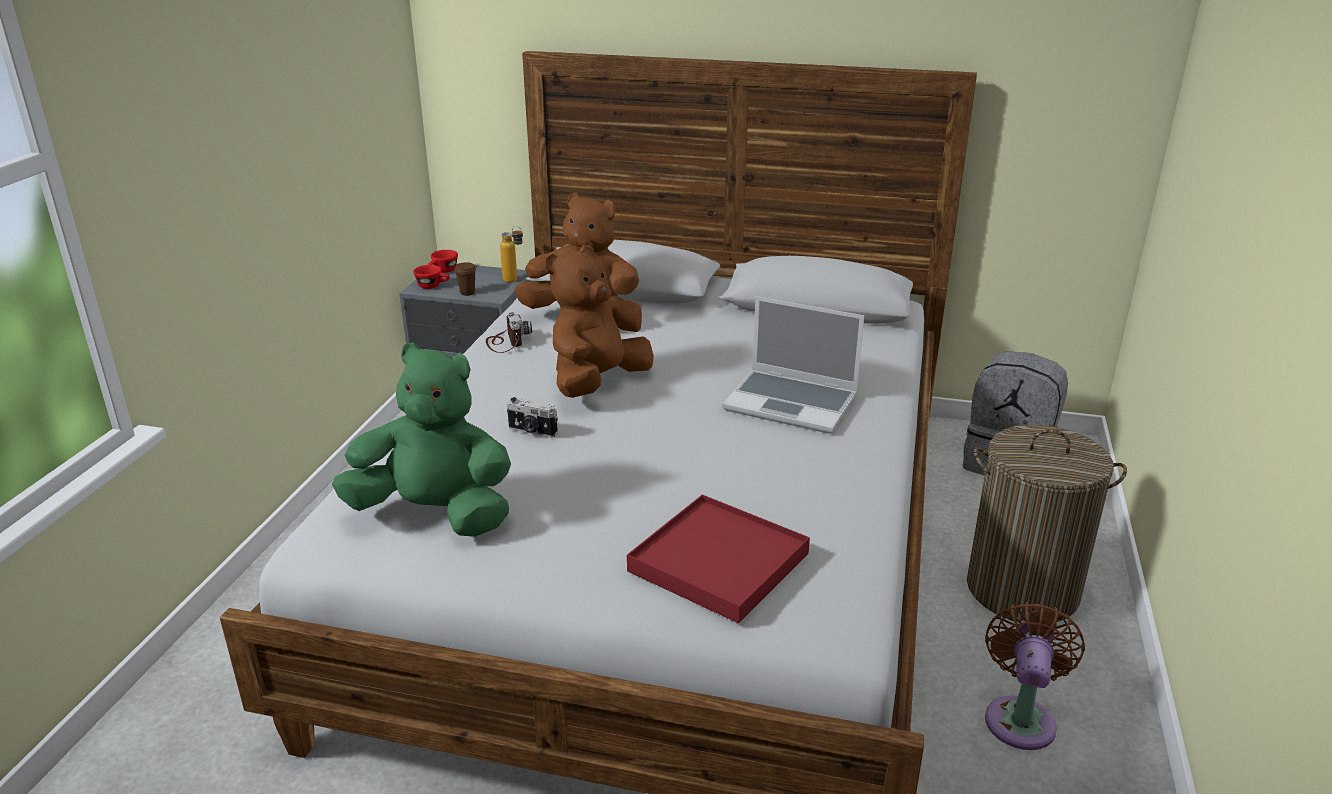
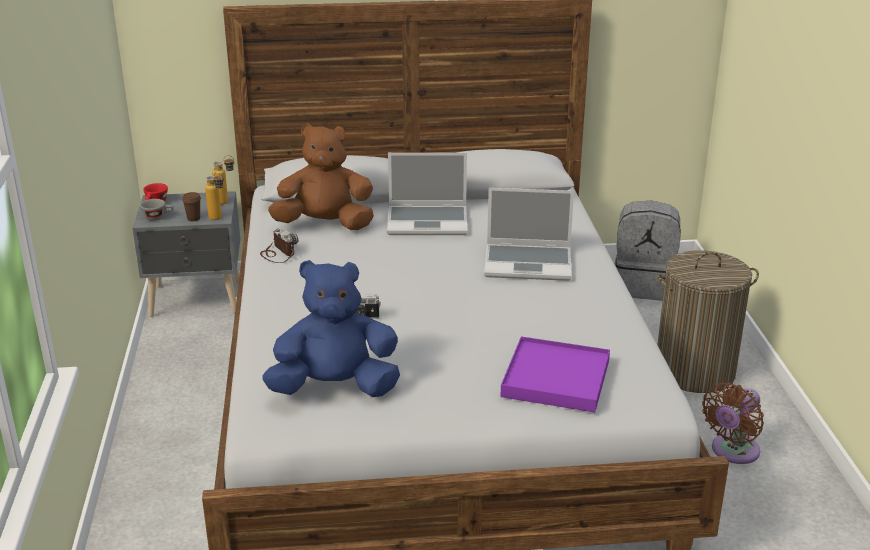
camera: 20 degrees left, 0 degrees up
green plush toy [332,342,511,537] -> blue plush toy [262,260,400,397]
red cup [413,265,450,289] -> grey cup [140,199,174,221]
brown plush toy [546,245,654,398] -> none
red tray [627,495,810,623] -> purple tray [500,336,610,413]
brown fan [985,602,1085,750] -> brown fan turned 135 degrees counterclockwise [702,382,764,464]
none -> bottle [205,172,224,220]
none -> laptop [387,153,468,235]

